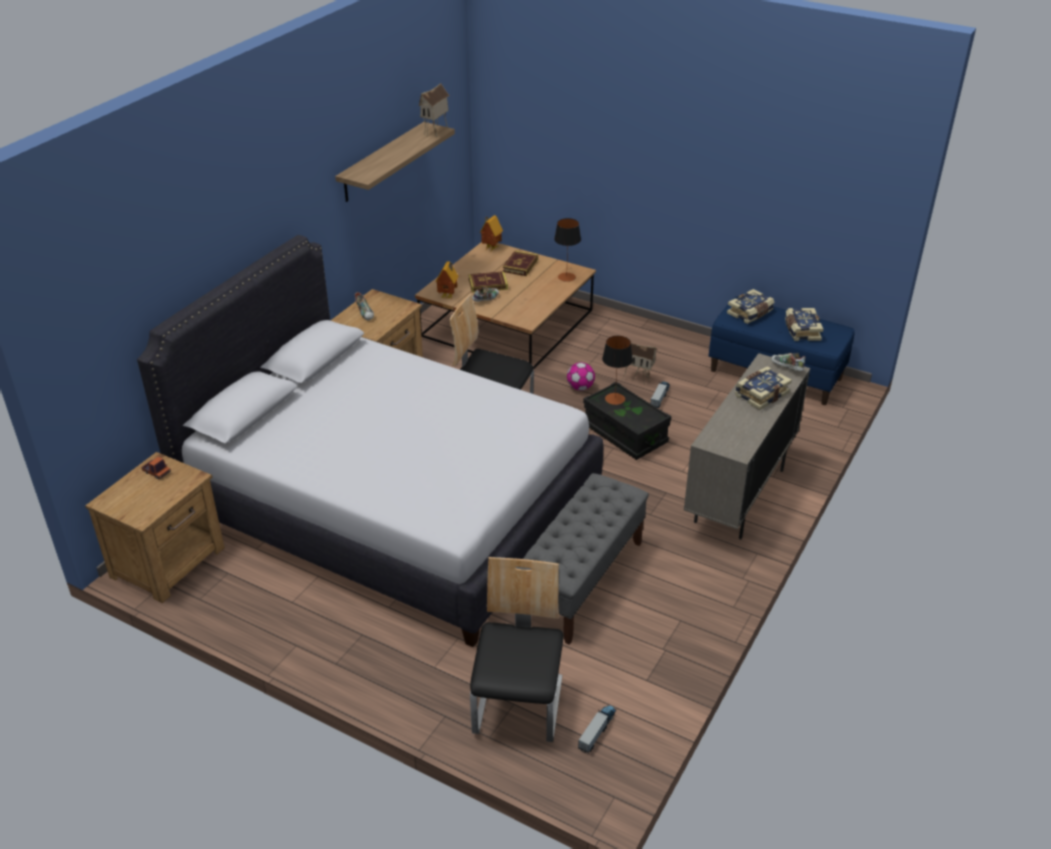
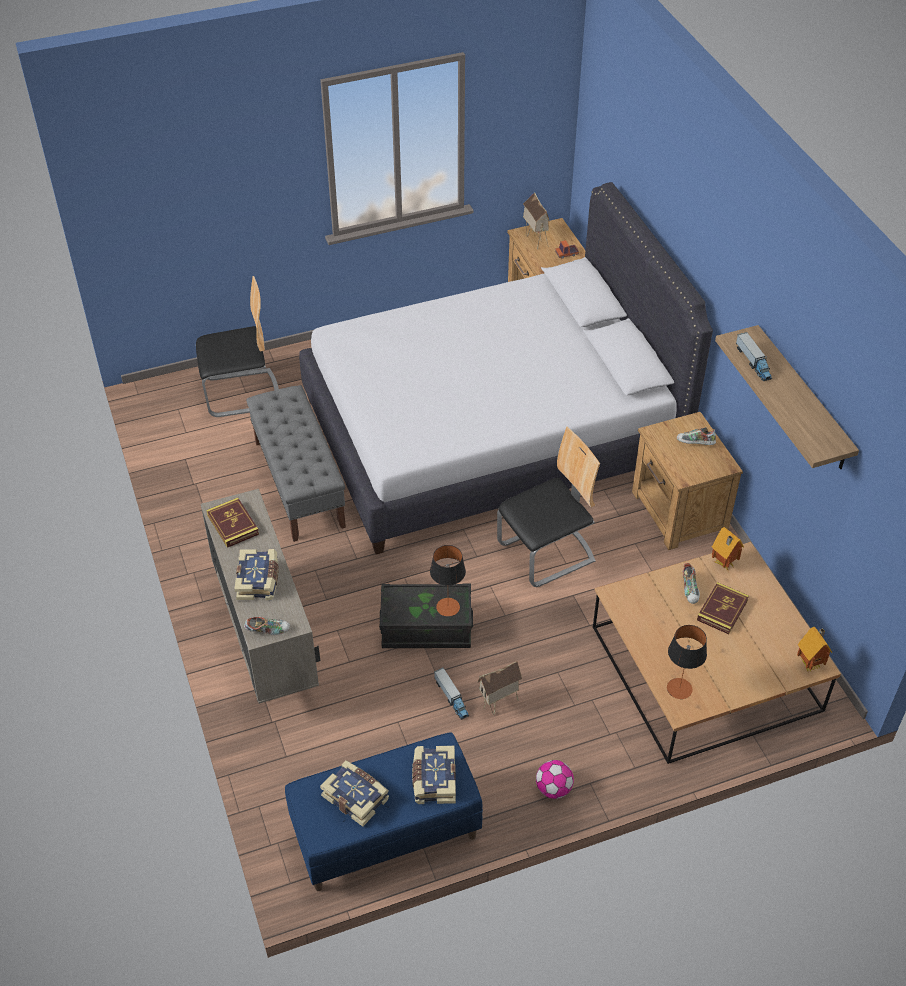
camera: 130 degrees right, 10 degrees up
toy house [419,83,449,137] -> toy house moved to [523,192,550,249]
chair [470,557,564,742] -> chair turned 60 degrees counterclockwise [196,276,279,417]
book [503,250,538,276] -> book moved to [206,498,259,548]
football [567,362,595,391] -> football moved to [536,760,574,799]
toy truck [578,705,616,753] -> toy truck moved to [736,332,772,381]

